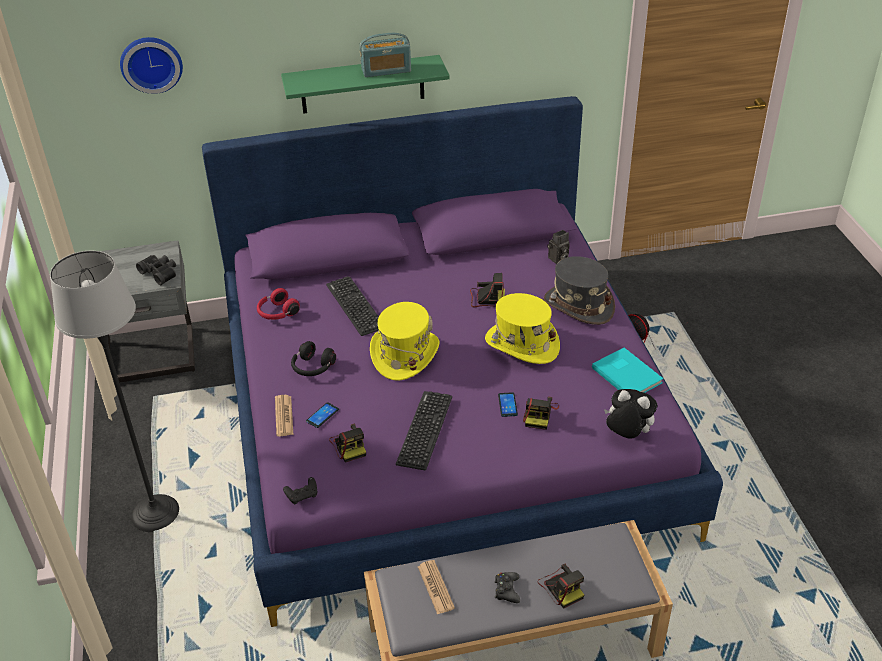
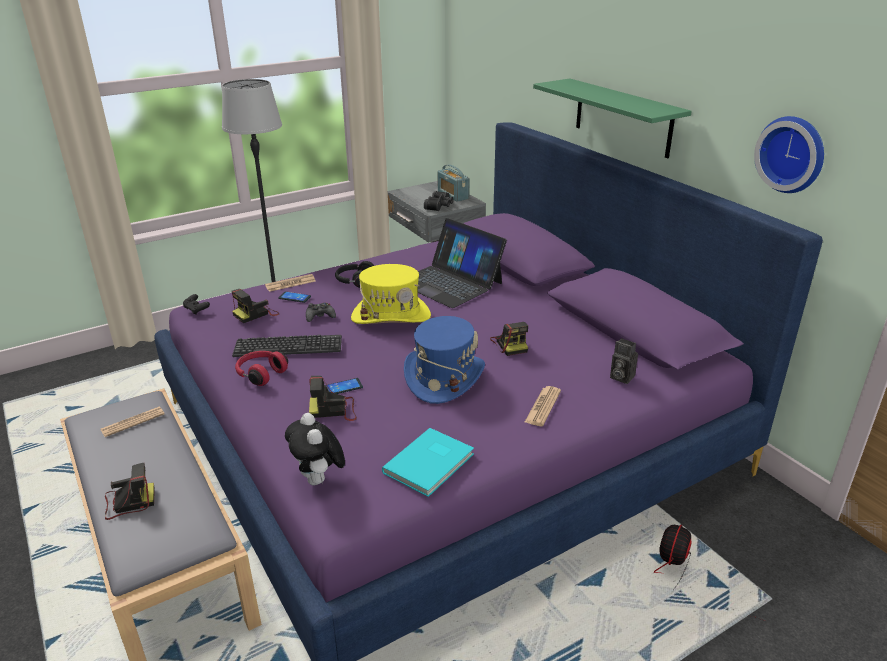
camera: 70 degrees right, 10 degrees down
wall clock [120,37,183,94] -> wall clock moved to [754,116,824,193]
red headphones [257,288,300,320] -> red headphones moved to [235,351,288,386]
keyboard [326,276,379,336] -> laptop [417,218,507,308]
radio [360,33,411,77] -> radio moved to [437,164,469,202]
yellow hat [485,293,560,364] -> blue hat [404,316,485,404]
black game controller [494,572,520,603] -> black game controller moved to [306,302,336,322]
camera [537,563,584,609] -> camera turned 150 degrees counterclockwise [105,463,155,520]
grey hat [544,256,615,325] -> newspaper [525,386,561,426]
plush toy [604,389,657,439] -> plush toy turned 150 degrees clockwise [285,413,345,485]

